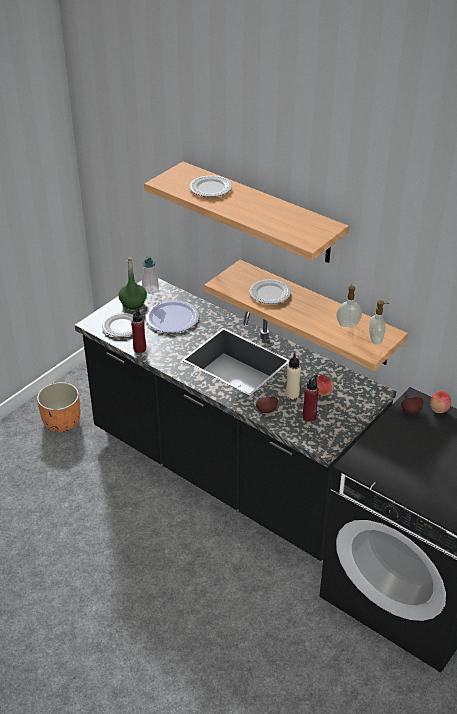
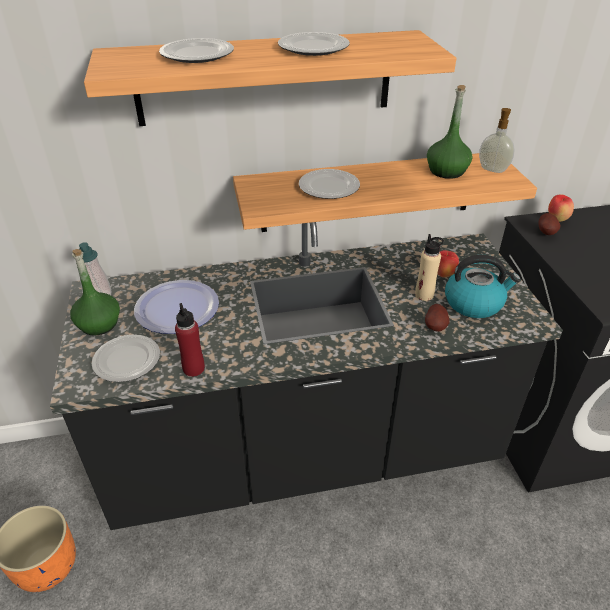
camera: 50 degrees left, 0 degrees up
red bottle [303,374,319,422] -> kettle [445,255,521,318]
soap dispenser [336,284,362,327] -> green bottle [427,85,473,179]
none -> plate [278,32,350,56]

